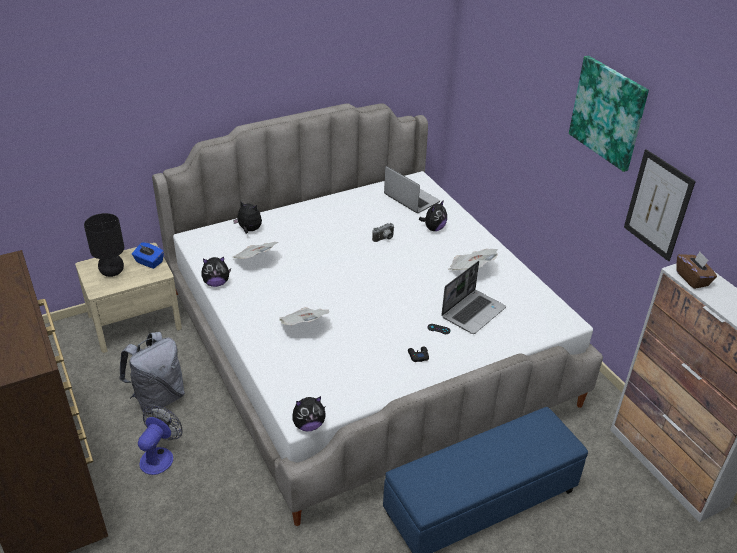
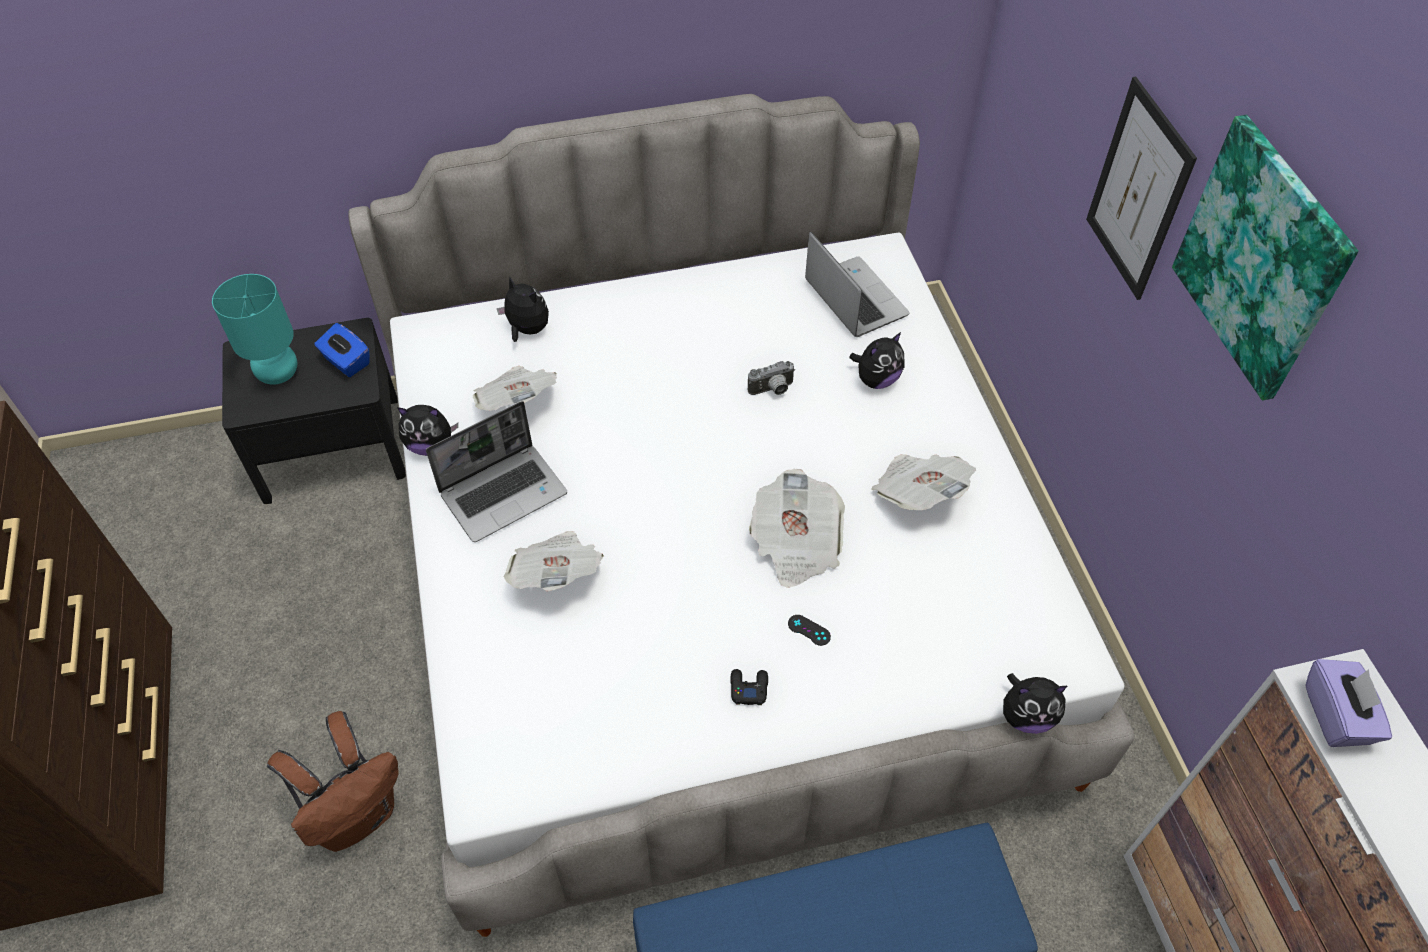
camera: 15 degrees right, 15 degrees up
beige nightstand [75,243,182,353] -> black nightstand [222,318,406,504]
black table lamp [84,213,124,277] -> turquoise table lamp [212,274,297,385]
grey backpack [119,332,185,414] -> none
fan [138,405,183,475] -> none
plush toy [292,396,325,431] -> plush toy moved to [1003,673,1068,734]
laptop [441,261,506,334] -> laptop moved to [426,401,567,542]
picture [624,149,696,261] -> picture moved to [1086,77,1197,300]
brown tissue box [676,251,717,289] -> purple tissue box [1306,659,1392,747]
none -> brown backpack [267,711,399,852]
none -> newspaper [749,469,845,588]

